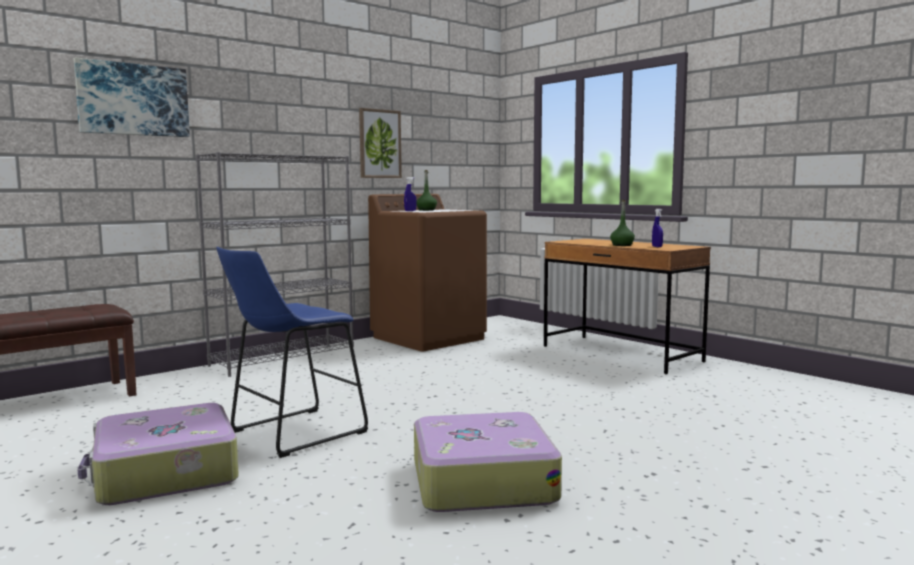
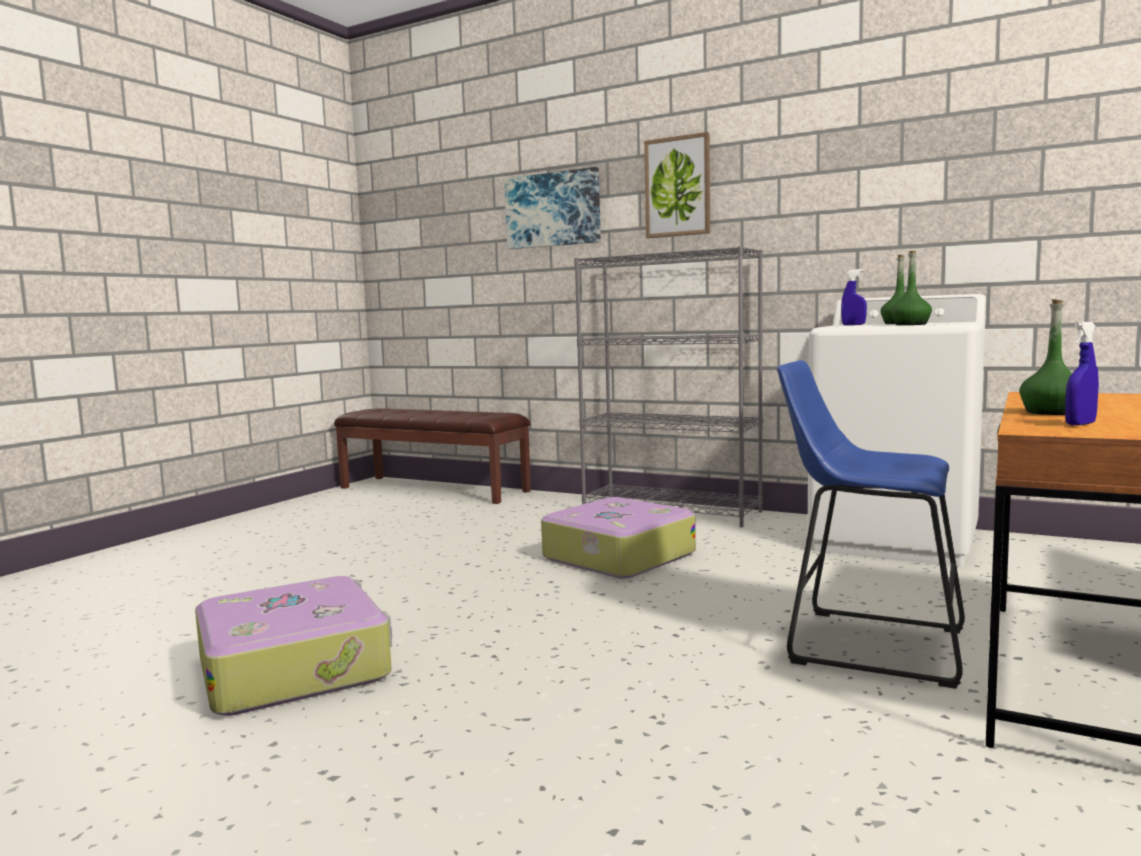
camera: 70 degrees right, 0 degrees up
suitcase [77,403,239,505] -> suitcase moved to [541,497,696,579]
blue stool [216,247,368,458] -> blue stool moved to [777,360,965,689]
picture [359,108,402,178] -> picture moved to [644,132,710,238]
brown washing machine [368,194,487,351] -> white washing machine [808,294,986,567]
none -> green bottle [891,251,932,325]

